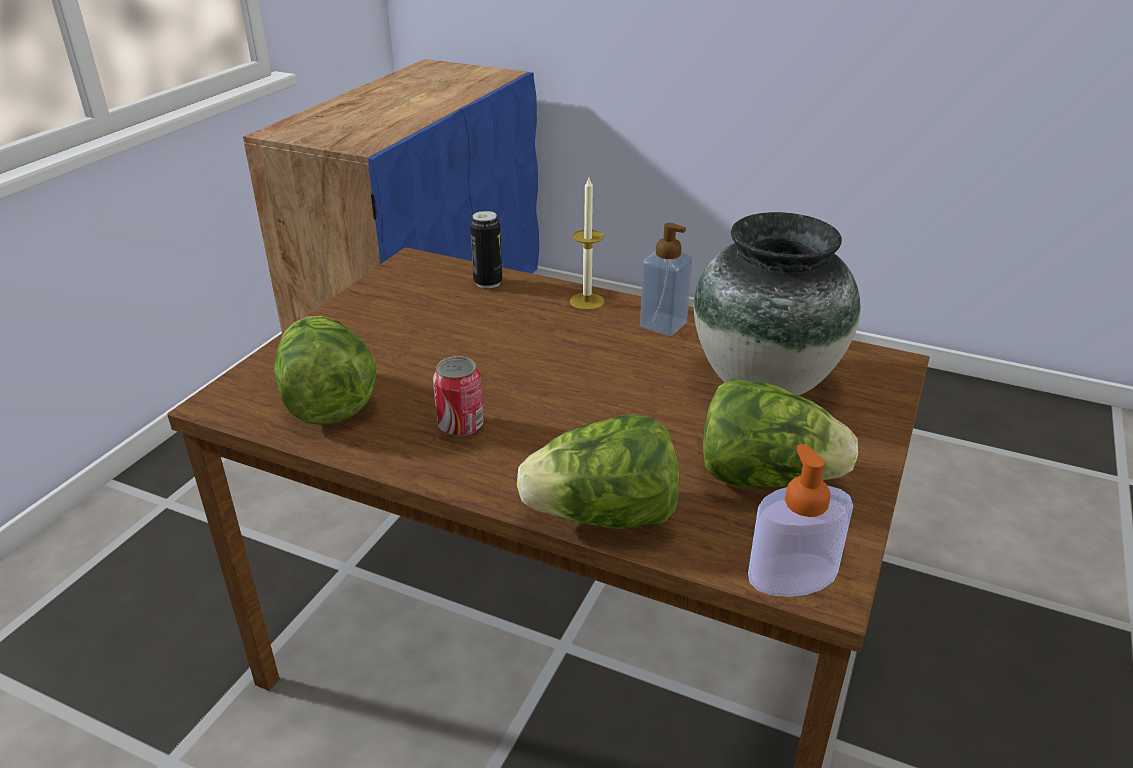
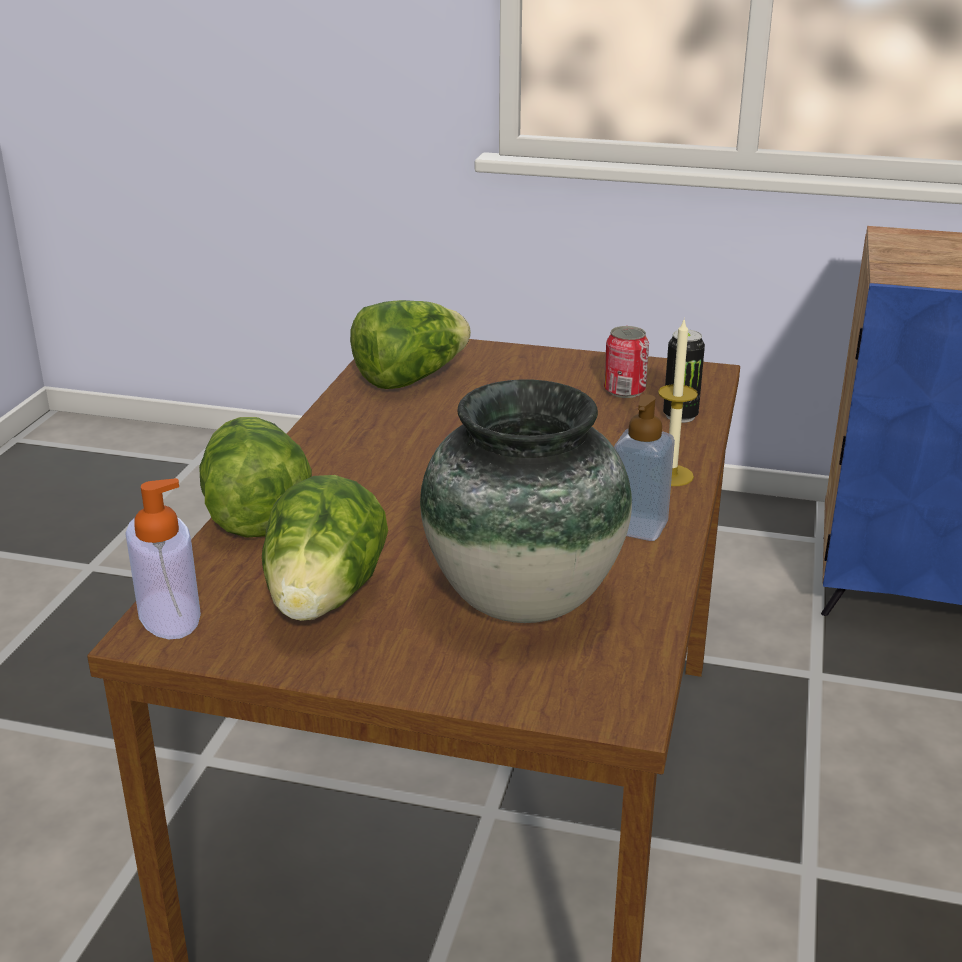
camera: 80 degrees right, 5 degrees down
can [433,356,484,437] -> can moved to [604,326,649,398]

